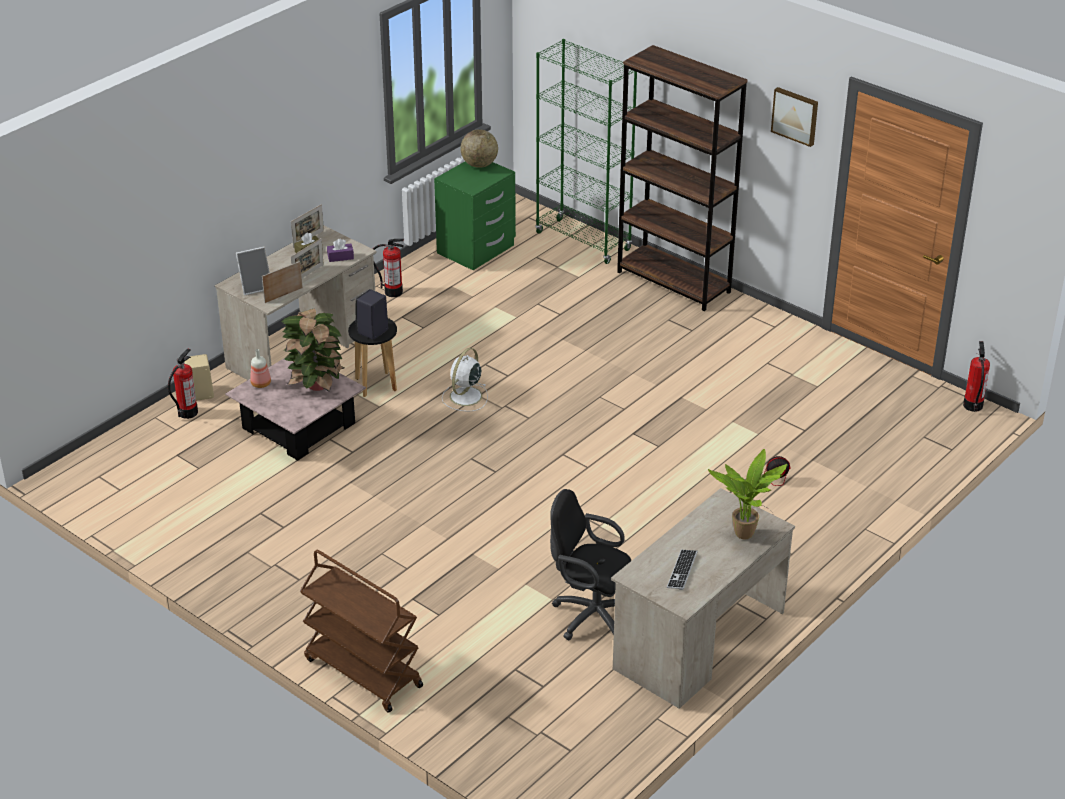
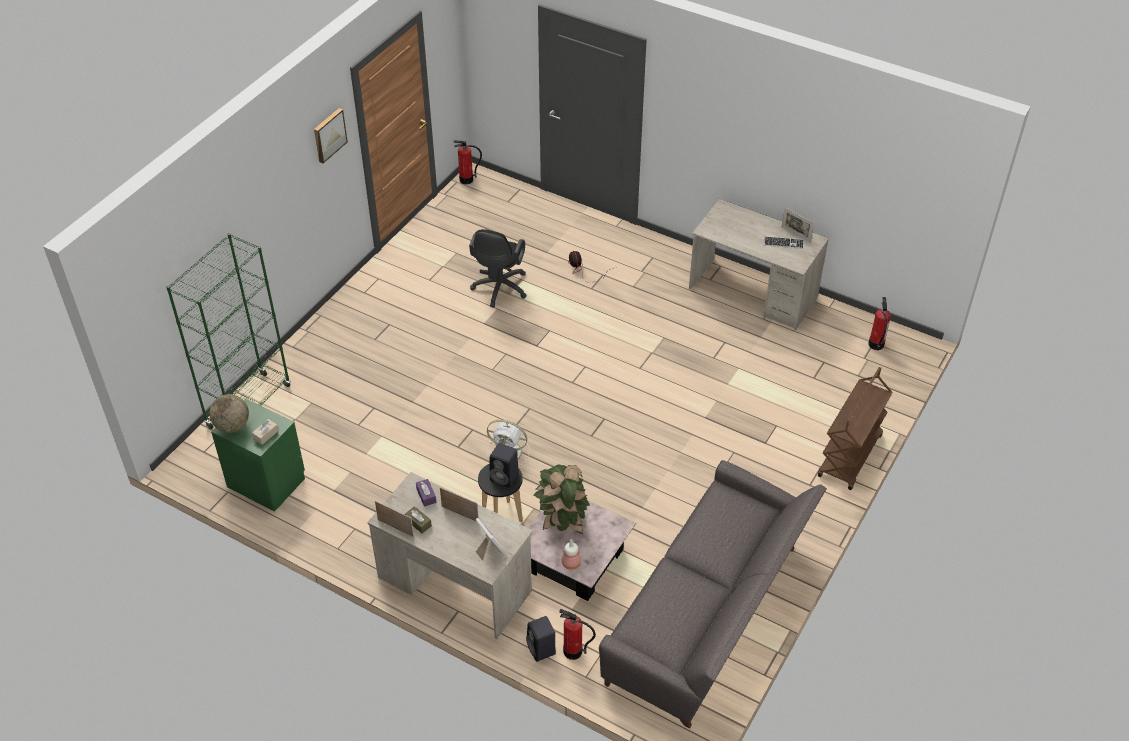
camera: 100 degrees left, 10 degrees up
beige speaker [185,354,214,401] -> black speaker [526,616,556,662]
picture frame [262,261,303,303] -> picture frame moved to [782,208,814,243]
fire extinguisher [373,239,404,297] -> fire extinguisher moved to [868,297,891,351]
black office chair [550,489,631,640] -> black office chair moved to [469,229,527,308]
brown bookcase [617,45,748,311] -> none
potted plant [708,449,788,539] -> none
none -> beige tissue box [252,419,278,445]
none -> grey sofa [599,460,827,729]

